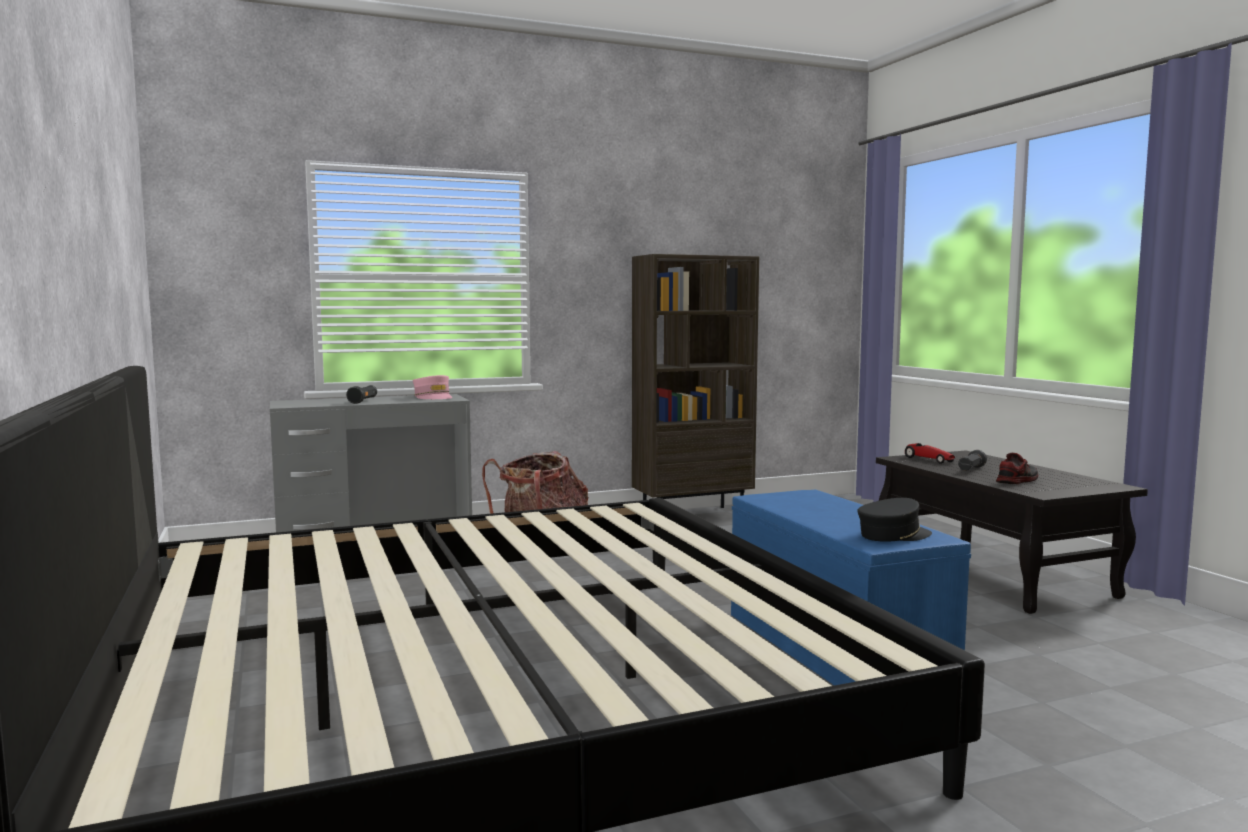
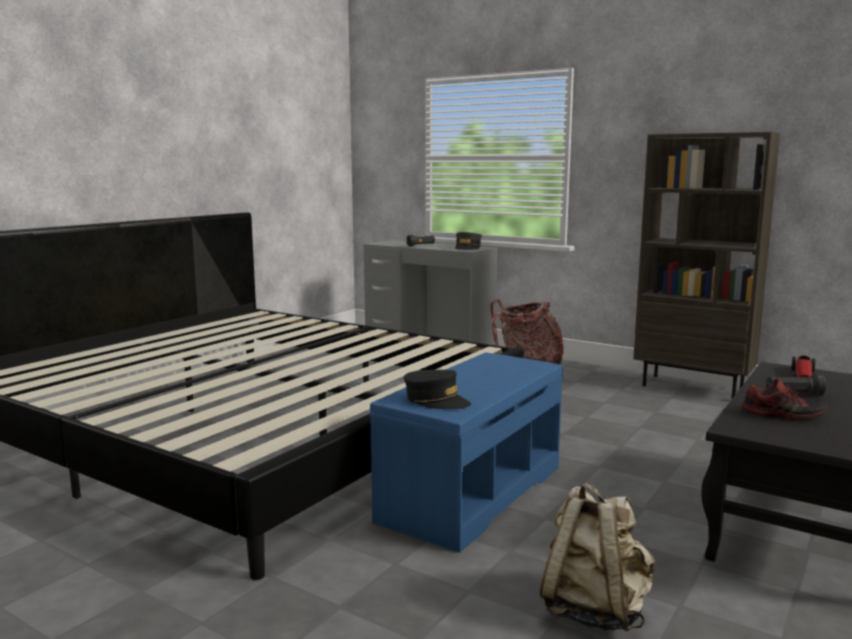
camera: 55 degrees right, 5 degrees up
pink cap [413,375,453,399] -> grey cap [455,232,482,250]
none -> beige backpack [540,483,655,632]

